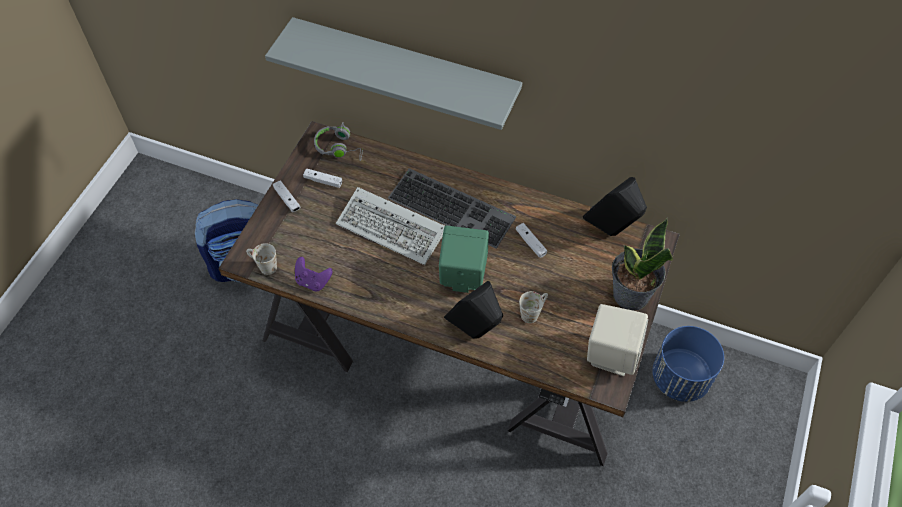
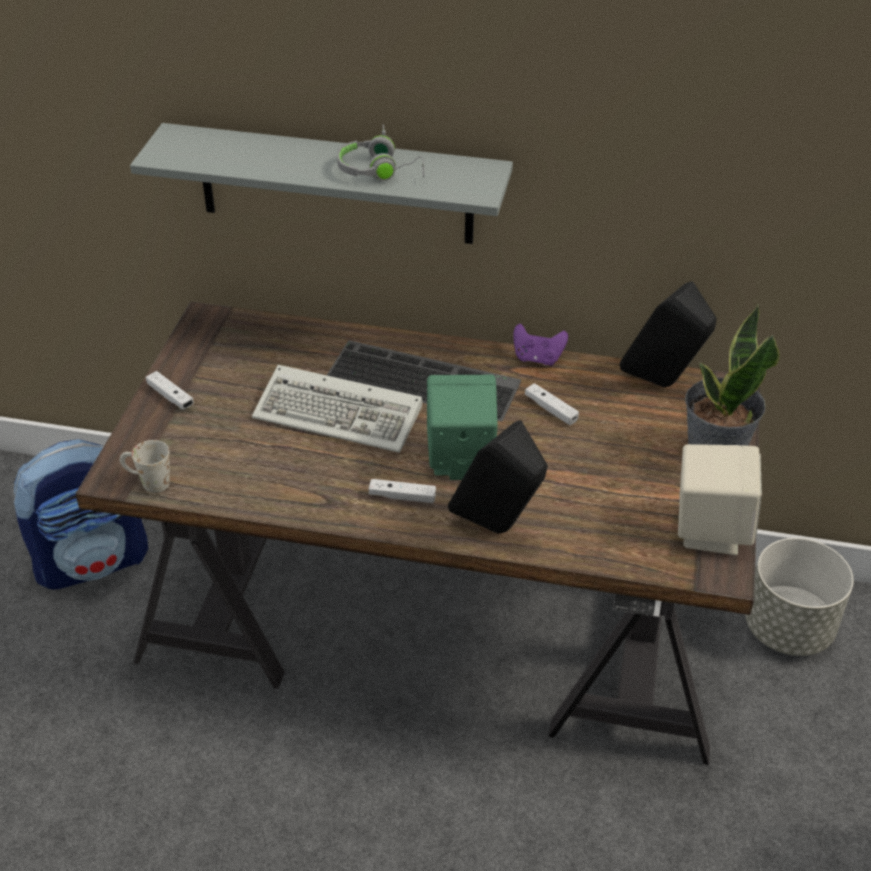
camera: 10 degrees left, 15 degrees down
purple game controller [295,257,333,291] -> purple game controller moved to [514,324,568,366]
white game controller [303,168,342,188] -> white game controller moved to [369,479,436,503]
grey headphones [314,122,363,161] -> grey headphones moved to [337,124,424,181]
white mug [519,291,548,323] -> none
blue planter [652,326,724,402] -> grey planter [745,538,854,656]

